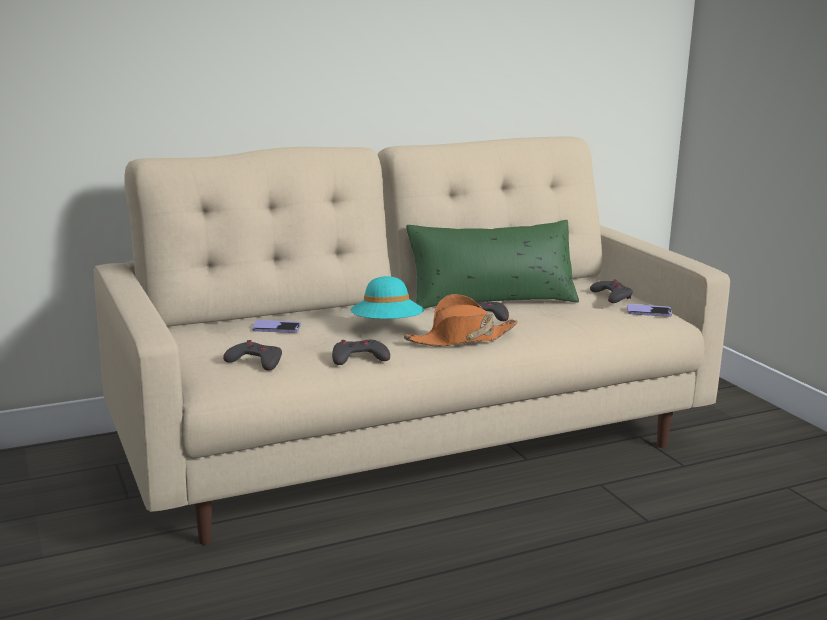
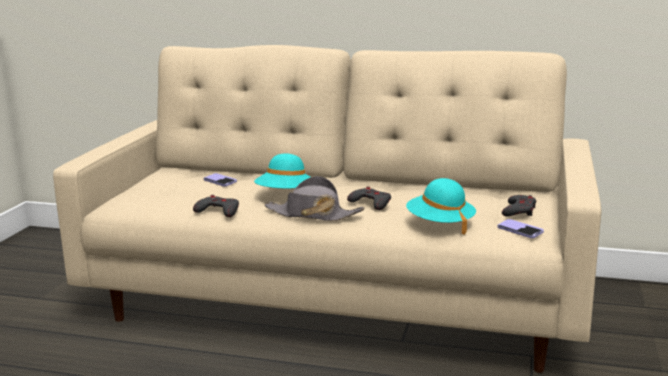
camera: 40 degrees right, 0 degrees up
grey game controller [223,340,282,371] -> none
orange hat [404,294,518,347] -> grey hat [264,176,364,221]
green pillow [406,220,579,309] -> none
none -> turquoise hat [406,178,476,235]

